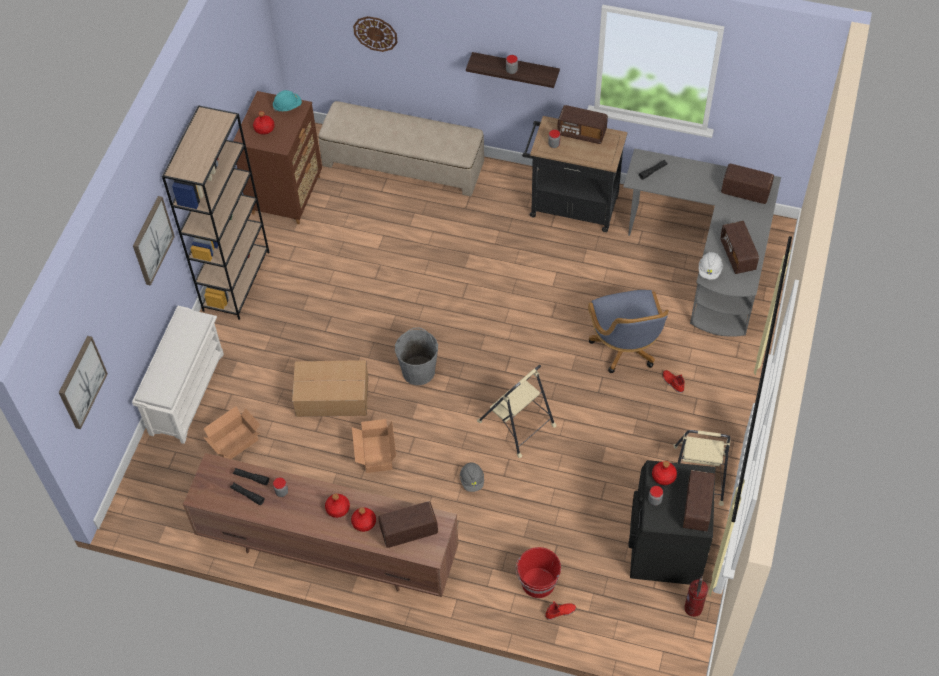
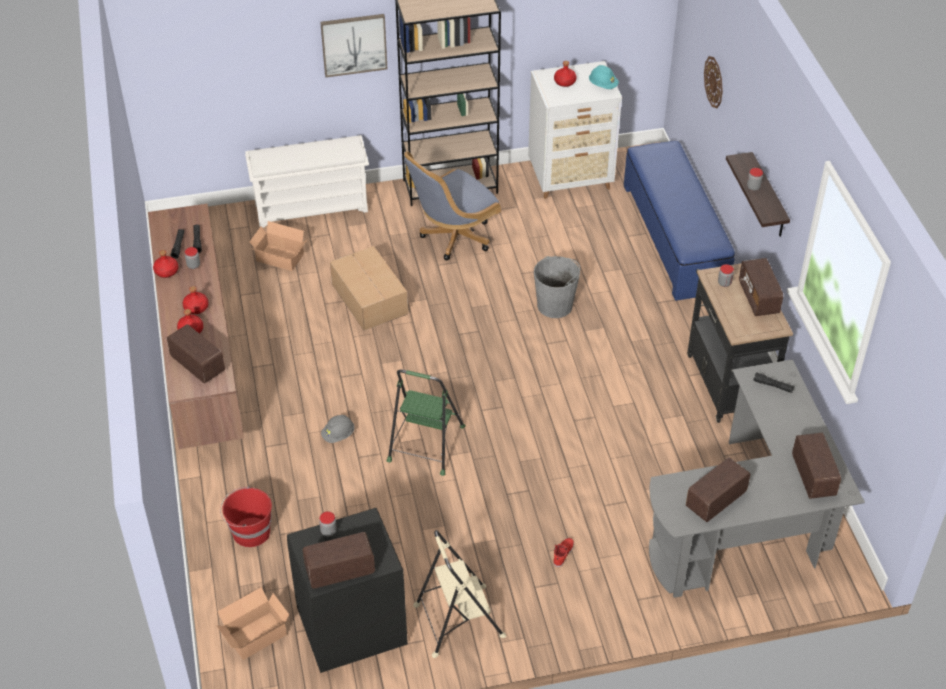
camera: 60 degrees right, 10 degrees down
picture [59,336,108,429] -> none
brown dresser [233,91,322,224] -> white dresser [528,61,622,199]
beige bench [318,101,484,196] -> blue bench [624,141,735,301]
cardboard box [352,419,396,473] -> cardboard box moved to [216,587,289,660]
grey bucket [395,327,438,385] -> grey bucket moved to [534,256,580,318]
beige step ladder [477,365,557,458] -> green step ladder [386,370,466,476]
red shoe [545,601,576,620] -> none
blue office chair [588,290,669,373] -> blue office chair moved to [404,152,501,260]
red bottle [652,461,677,485] -> red bottle moved to [153,250,178,278]
fire extinguisher [684,574,708,617] -> none
white hard hat [699,252,723,280] -> none

